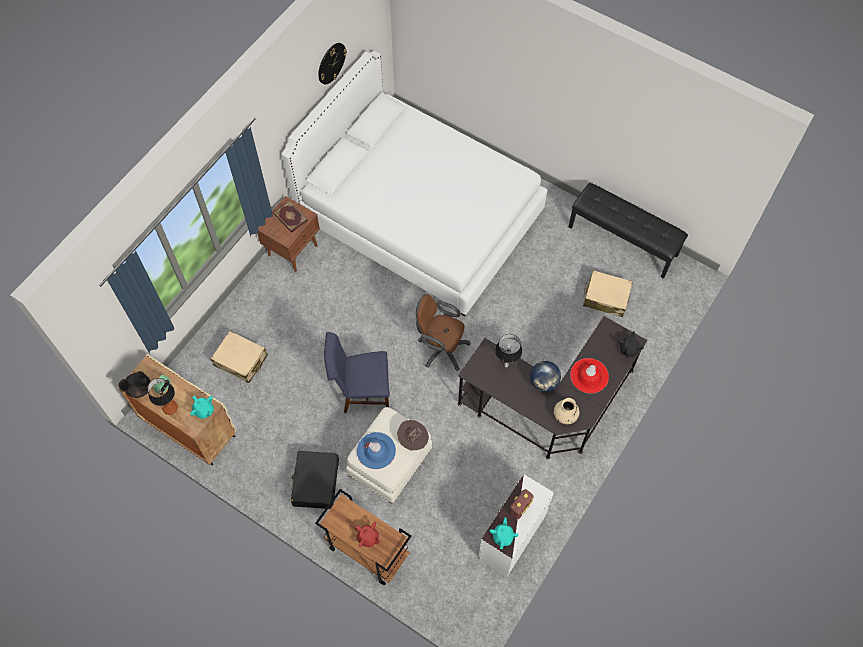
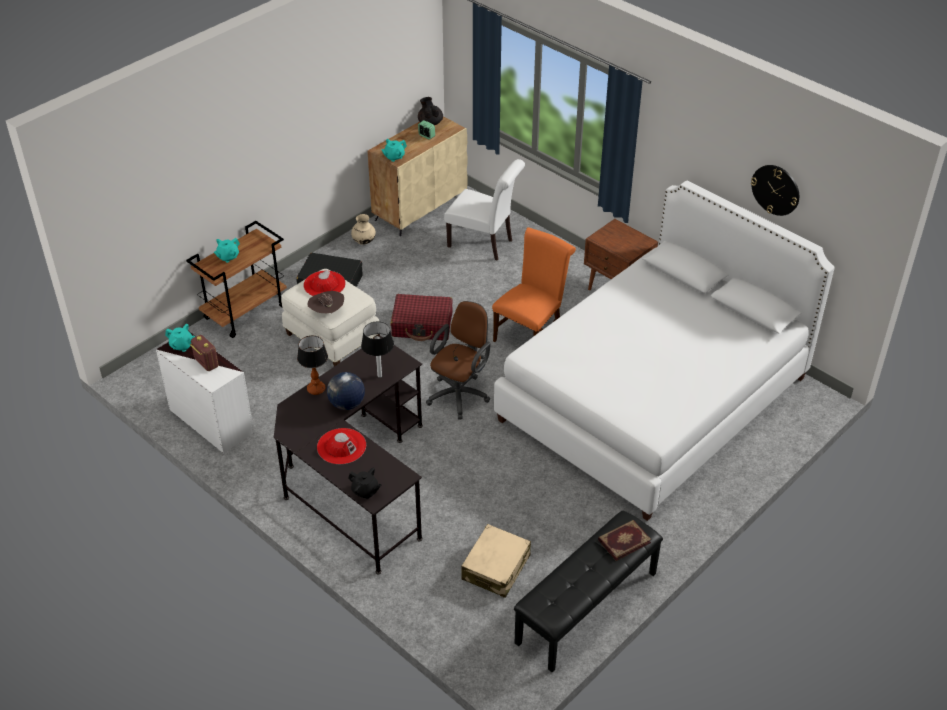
camera: 100 degrees right, 20 degrees down
table lamp [147,378,178,415] -> table lamp moved to [297,335,328,395]
beige suitcase [211,331,268,383] -> white chair [444,159,525,261]
book [273,200,308,232] -> book moved to [598,520,652,561]
blue chair [324,332,390,413] -> red suitcase [391,294,453,341]
red teapot [355,522,381,547] -> turquoise teapot [214,238,240,263]
blue hat [357,432,396,469] -> red hat [303,270,346,296]
beige vase [554,398,580,424] -> beige vase moved to [351,214,376,245]
none -> orange chair [492,227,576,342]

